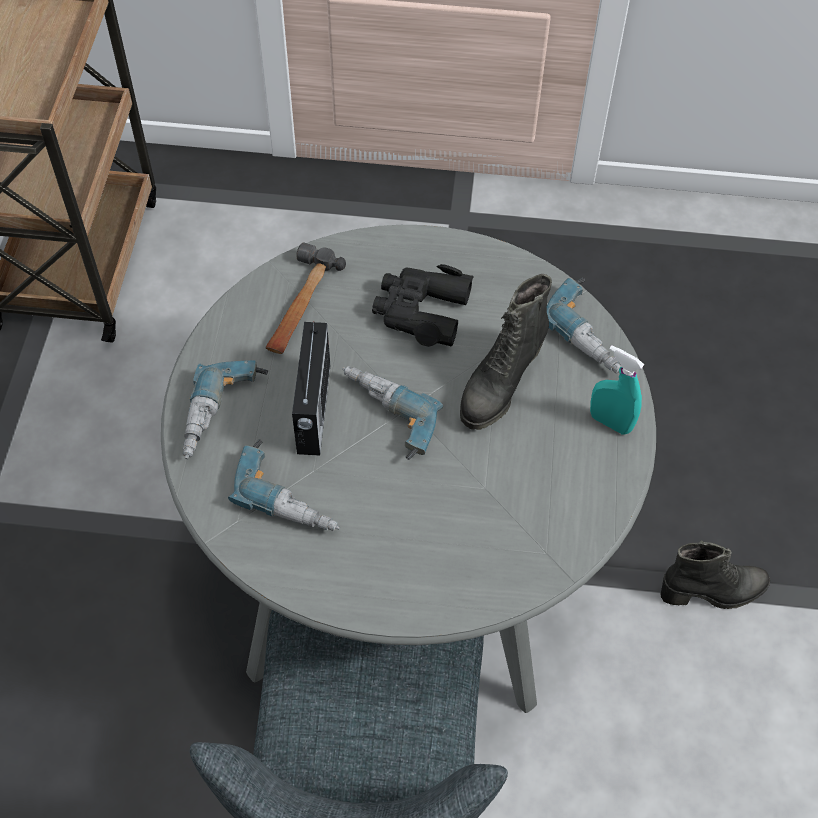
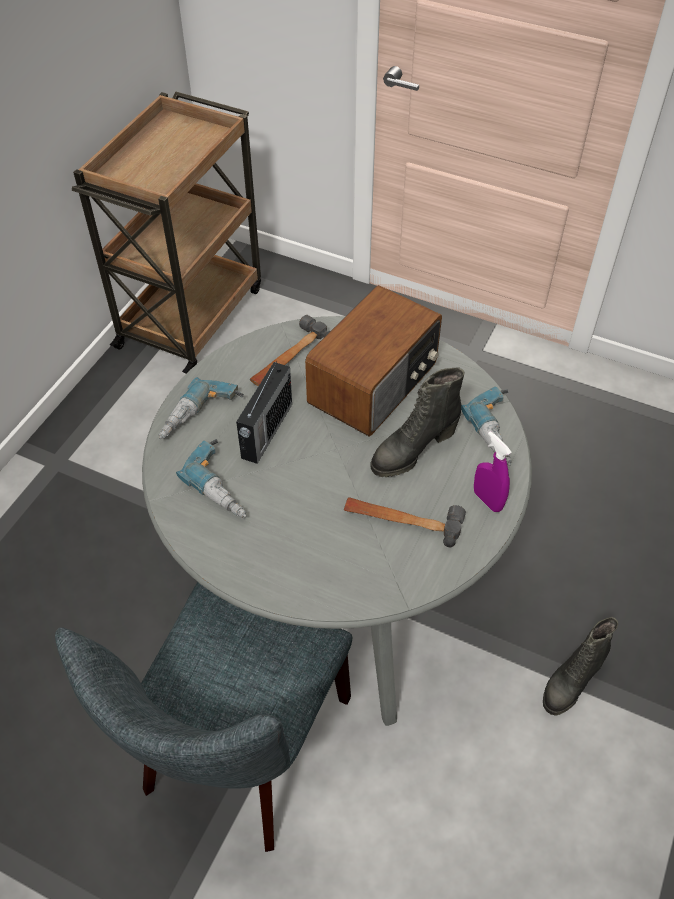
camera: 20 degrees right, 5 degrees down
power drill [342,366,443,460] -> none
black binoculars [372,264,474,347] -> radio [305,285,442,437]
turquoise spray bottle [590,345,644,435] -> purple spray bottle [474,431,512,512]
black boot [660,541,770,609] -> black boot turned 120 degrees clockwise [543,617,618,716]
none -> hammer [344,497,466,547]

